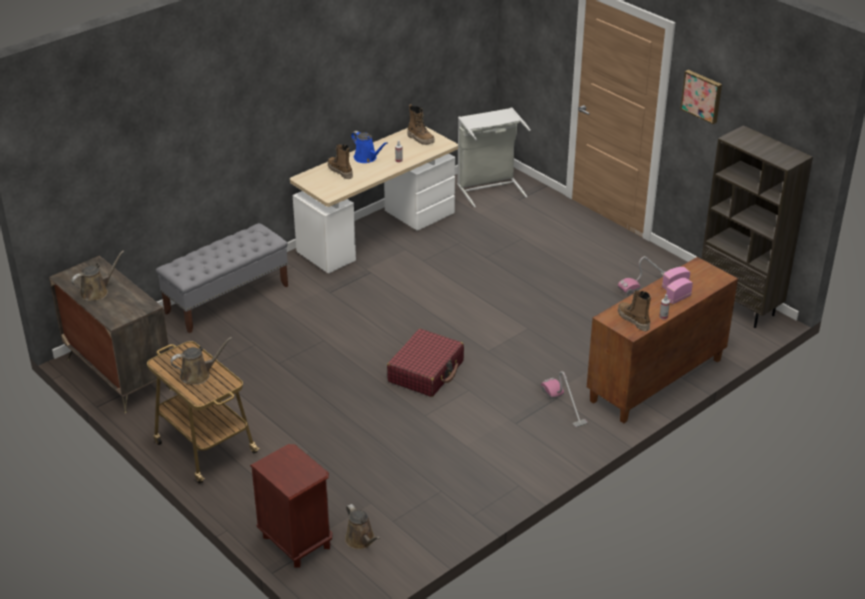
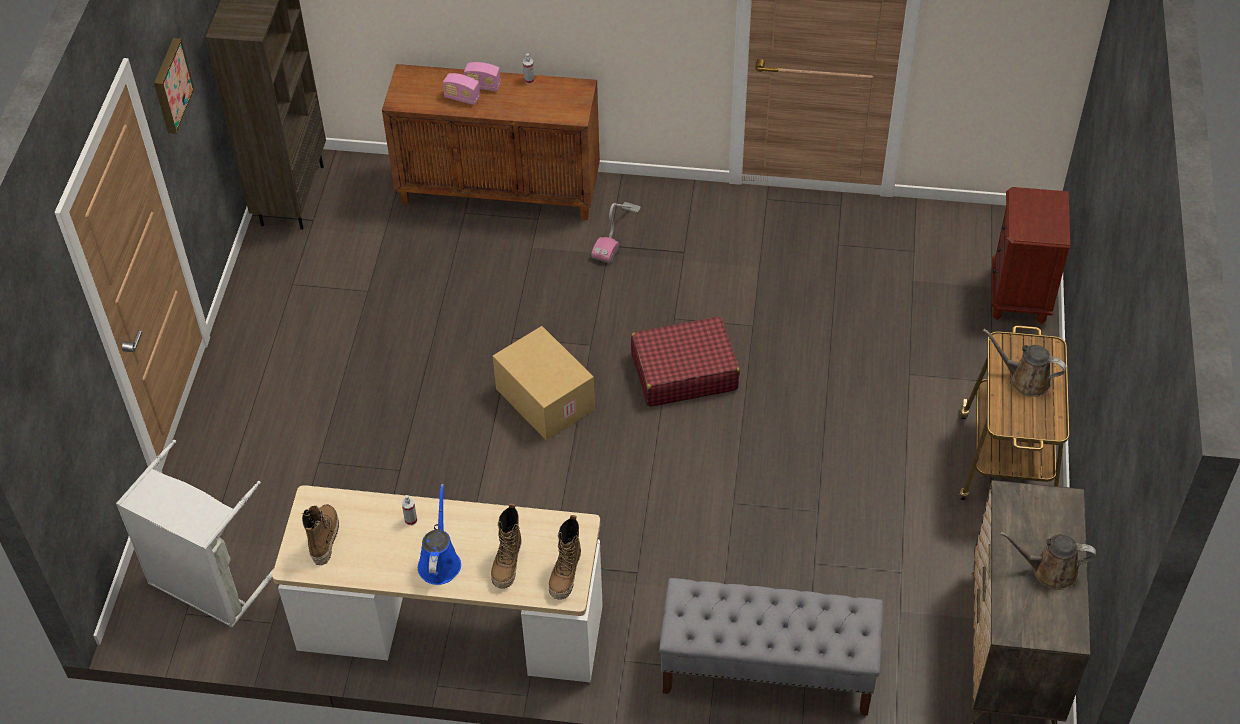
camera: 130 degrees left, 15 degrees up
brown watering can [345,504,380,550] -> none
vacuum cleaner [618,256,666,295] -> none
boot [618,290,651,331] -> boot moved to [548,515,581,600]
none -> cardboard box [493,326,595,441]

